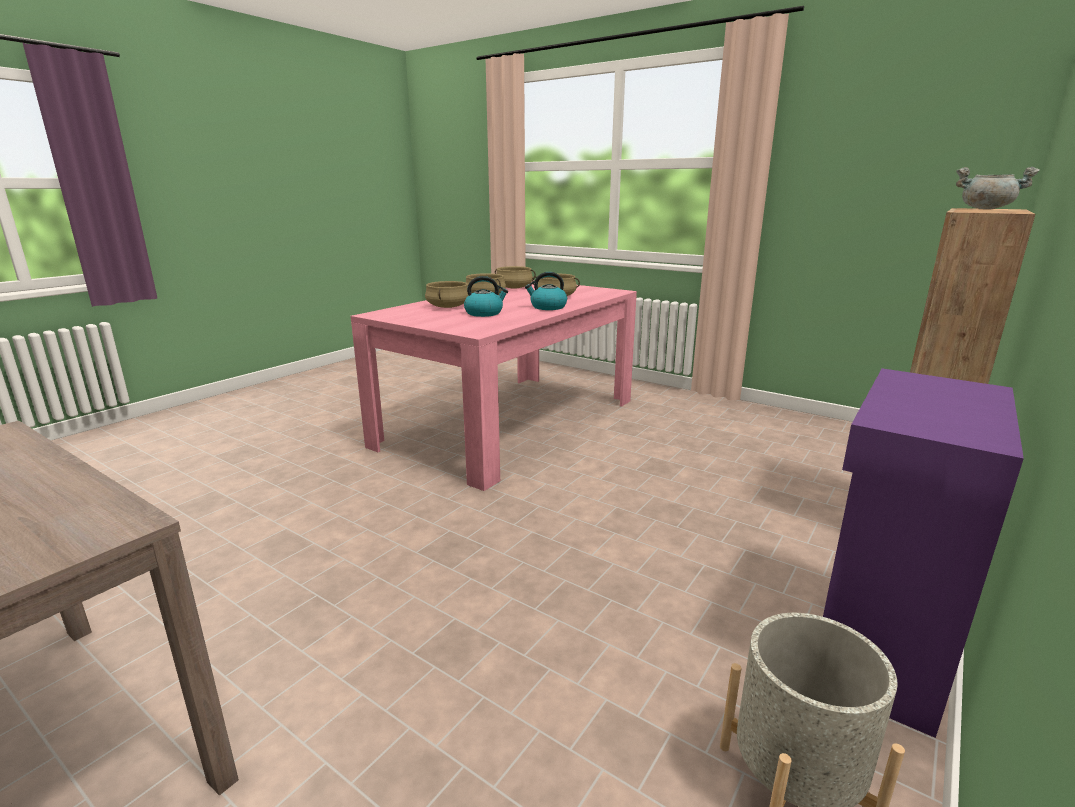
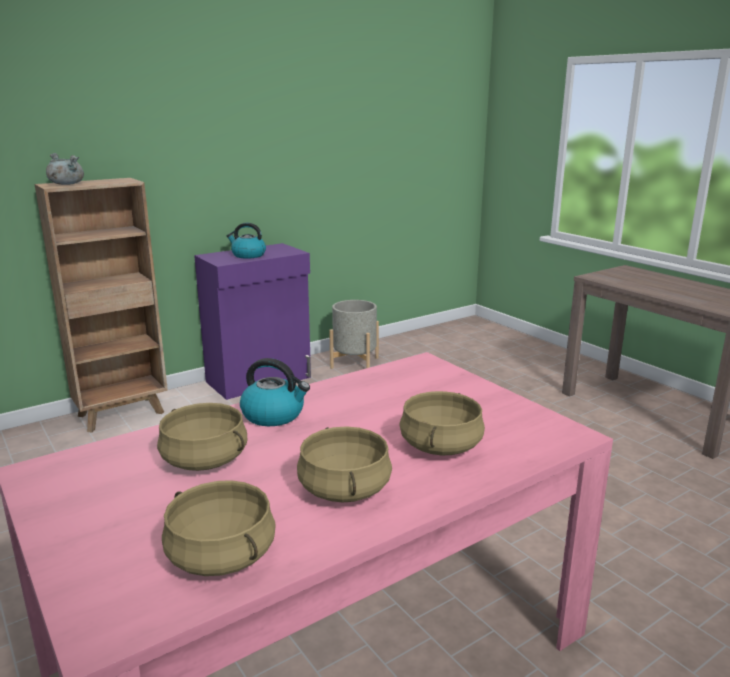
camera: 160 degrees left, 0 degrees up
kettle [464,276,508,317] -> kettle moved to [226,223,266,259]

